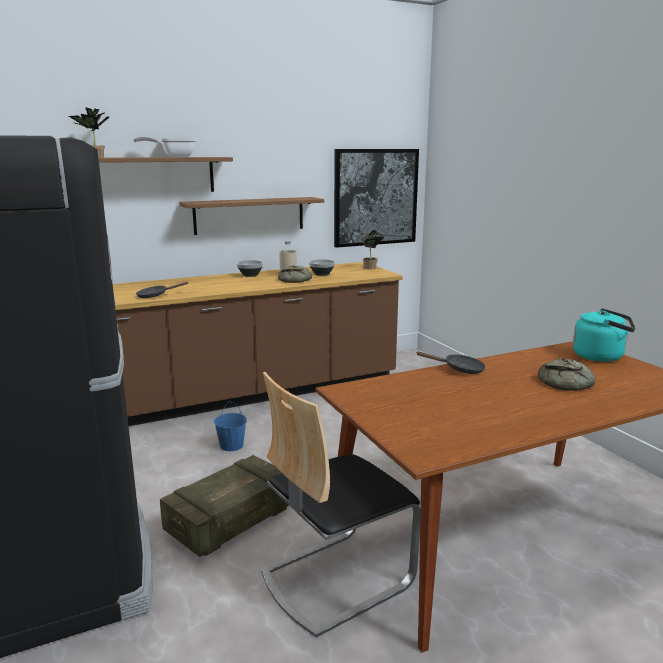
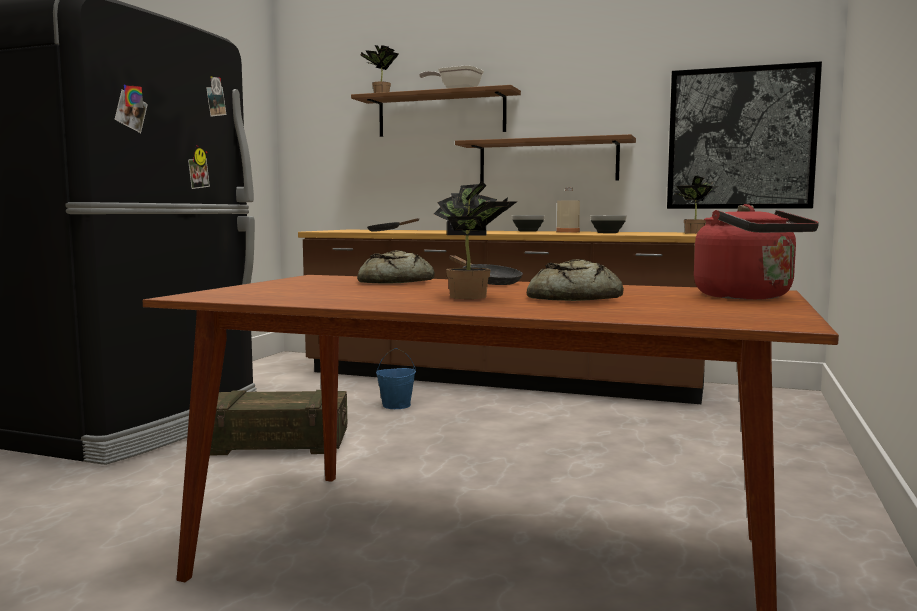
camera: 45 degrees right, 10 degrees down
chair [261,372,421,638] -> none
bread [278,265,312,283] -> bread moved to [357,250,435,283]
turquoise kettle [573,308,636,362] -> red kettle [694,204,819,300]
none -> potted plant [434,181,518,299]

